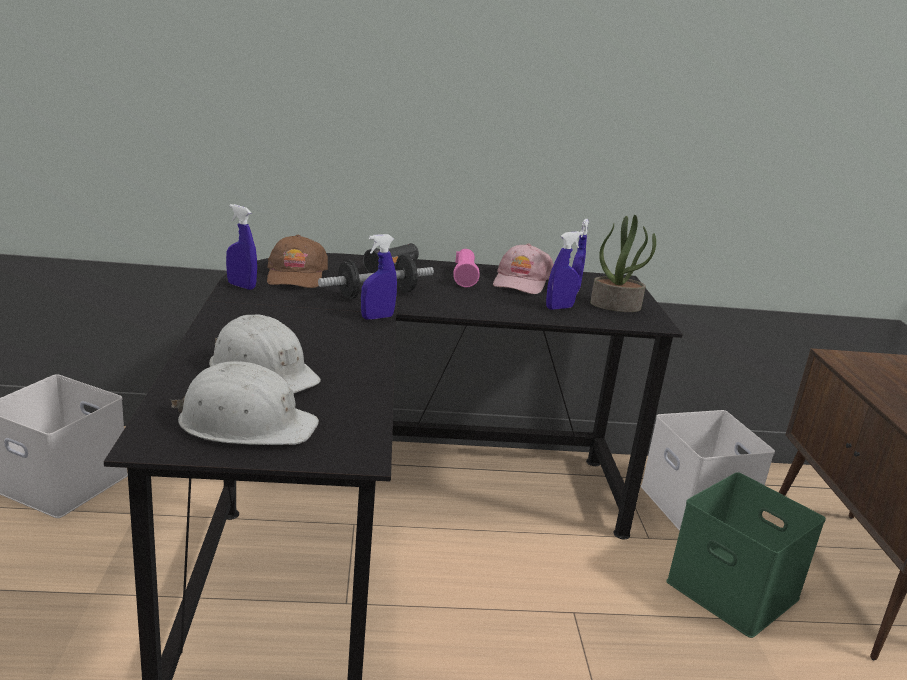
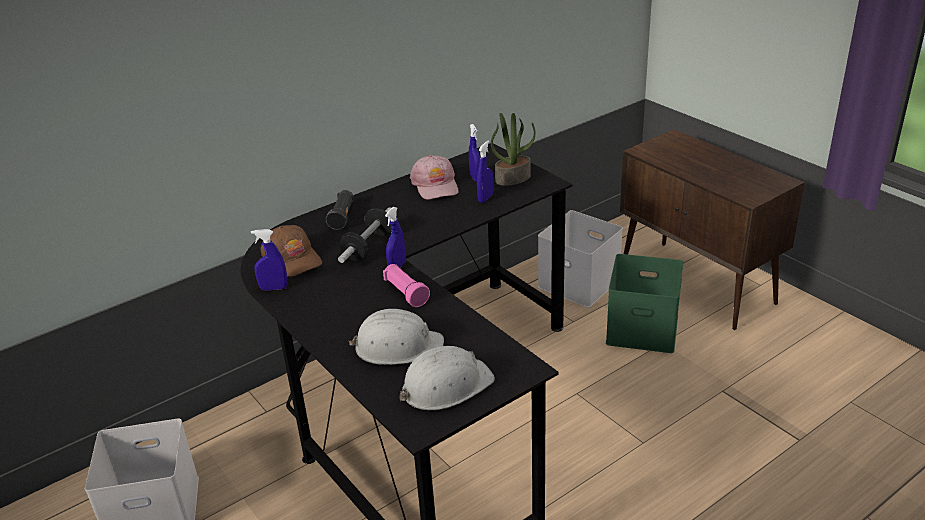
camera: 30 degrees left, 10 degrees up
pink flashlight [454,249,480,287] -> pink flashlight moved to [383,264,430,307]

